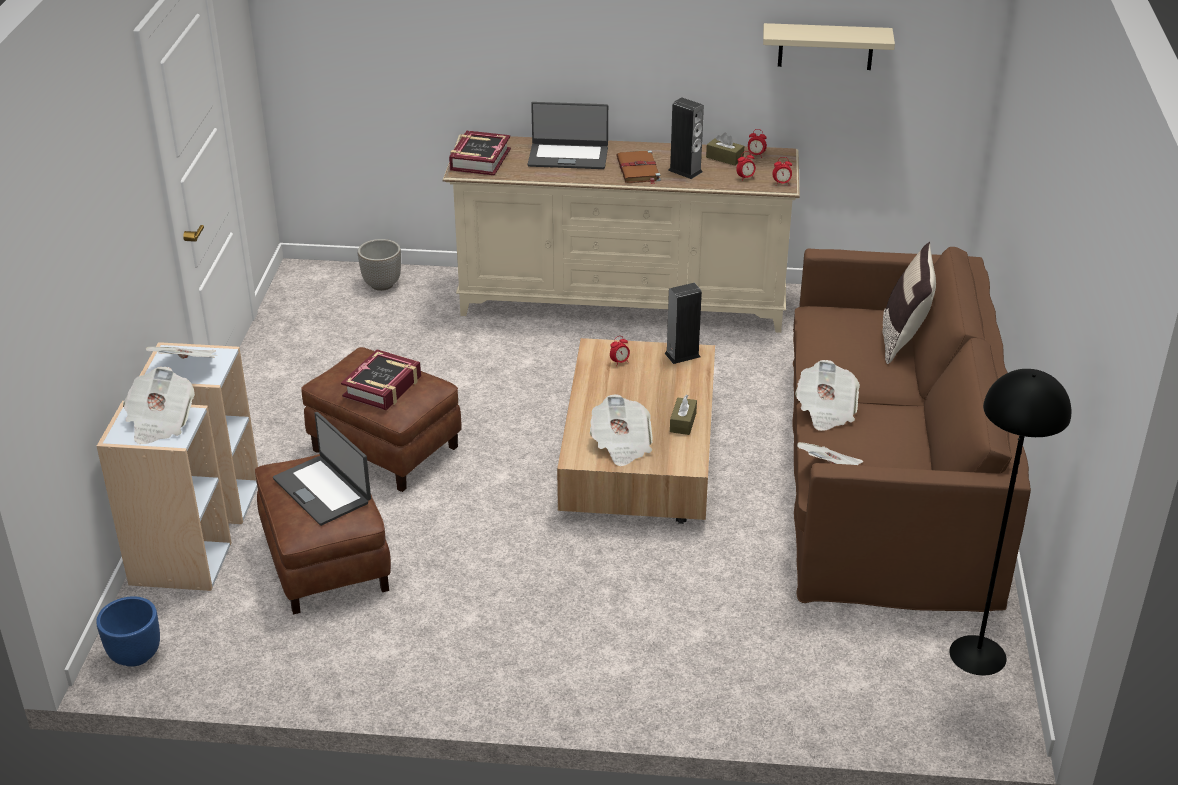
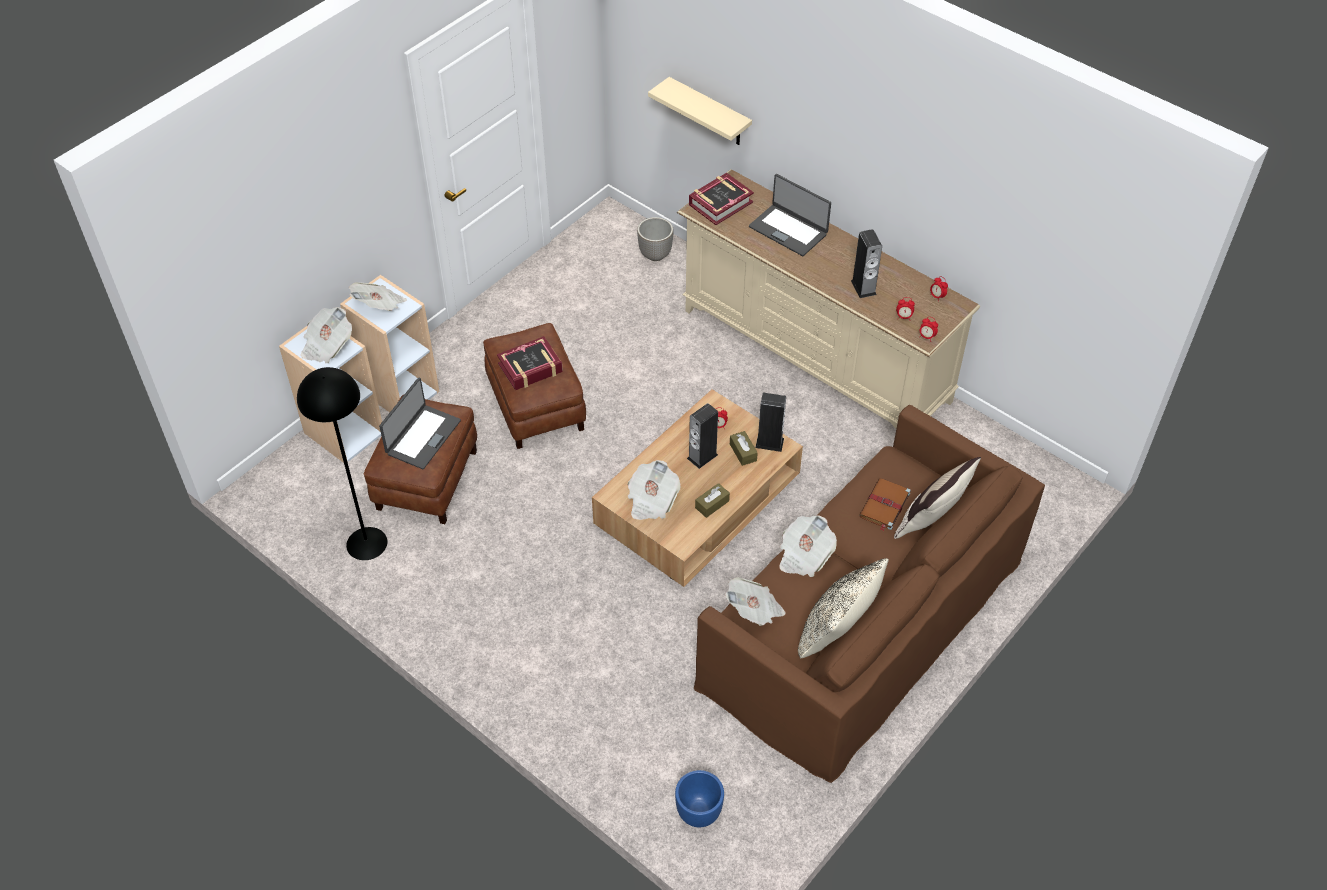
camera: 35 degrees right, 15 degrees up
blue planter [96,596,160,667] -> blue planter moved to [675,770,724,827]
laptop [273,412,371,526] -> laptop turned 150 degrees counterclockwise [379,378,461,469]
brown book [617,150,661,184] -> brown book moved to [859,478,911,531]
brown tissue box [706,133,744,166] -> brown tissue box moved to [730,431,758,466]
beige shelf [763,23,895,70] -> beige shelf moved to [648,77,752,145]
black floor lamp [949,369,1071,675] -> black floor lamp moved to [297,367,387,560]
none -> speaker [687,403,718,469]
none -> beige pillow [798,558,889,659]

